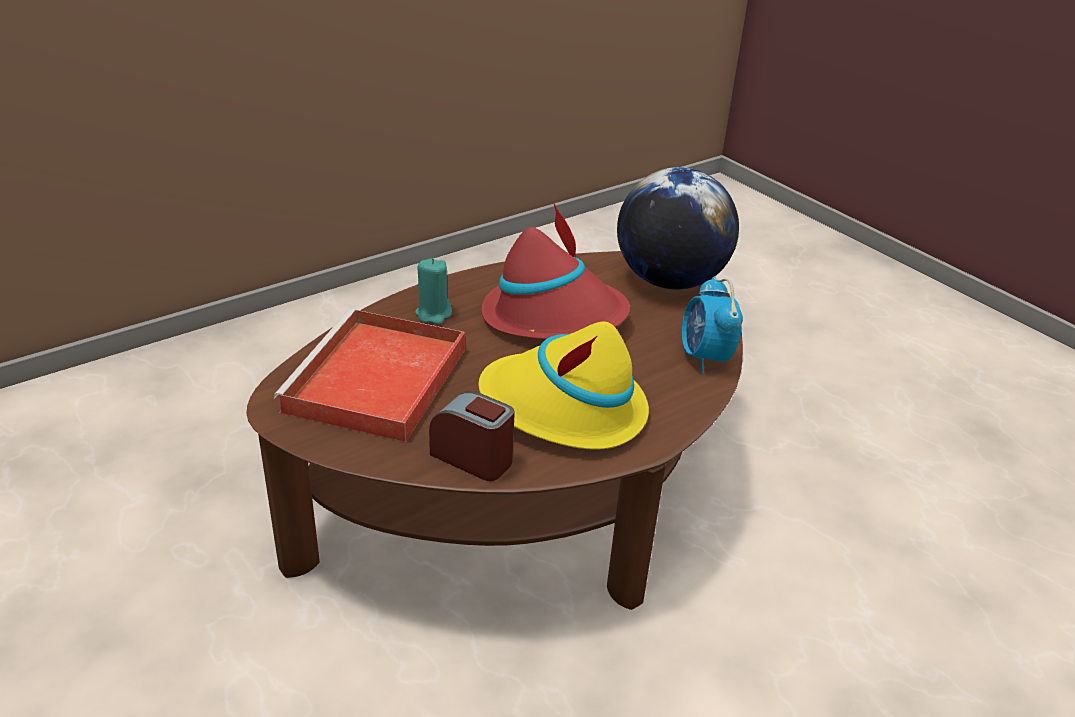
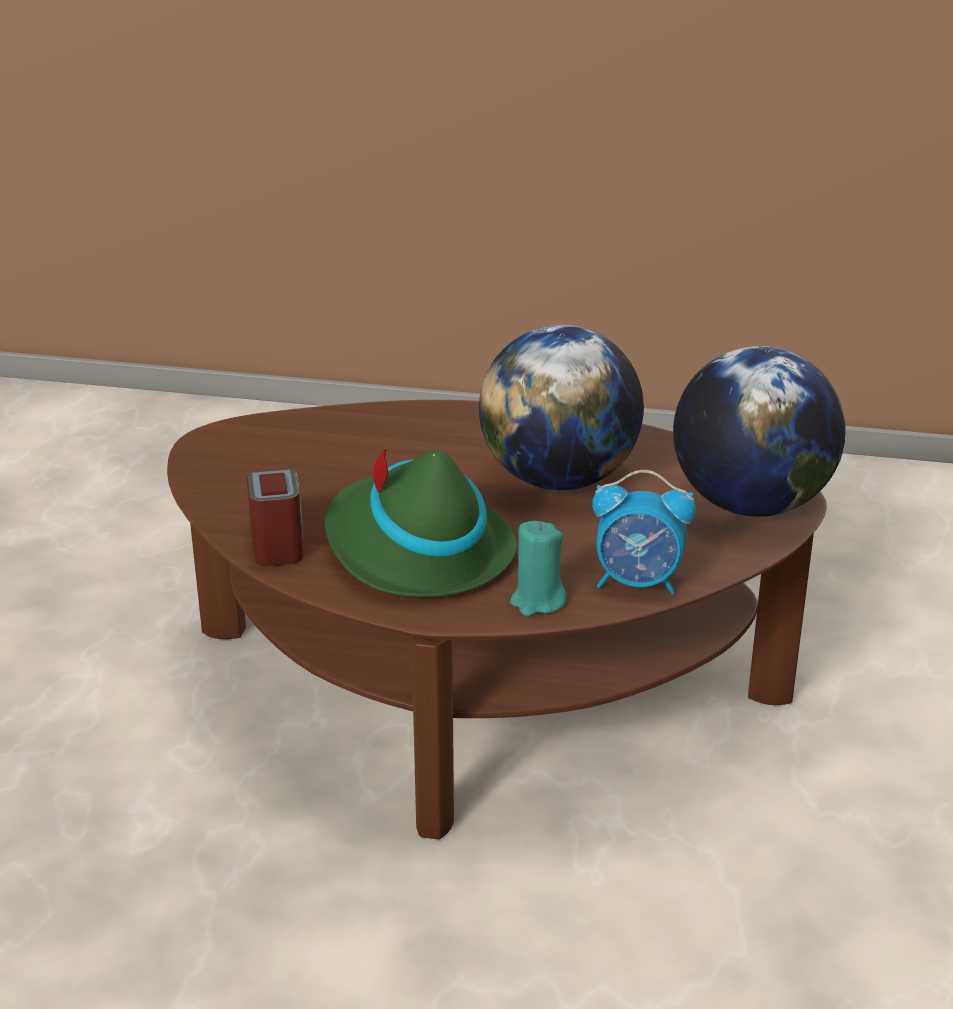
camera: 50 degrees right, 5 degrees down
red tray [273,309,465,442] -> none
turquoise candle [415,259,452,325] -> turquoise candle moved to [510,521,567,616]
yellow hat [479,322,649,450] -> green hat [325,448,517,597]
red hat [481,203,630,340] -> globe [479,325,644,490]
alarm clock [682,277,743,374] -> alarm clock turned 120 degrees counterclockwise [592,470,696,595]

